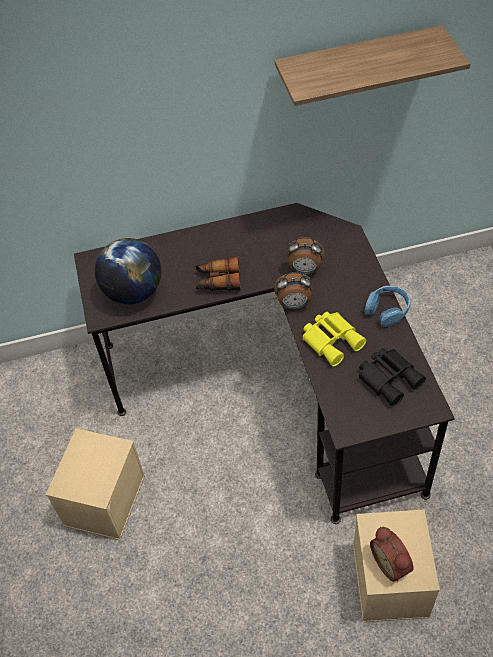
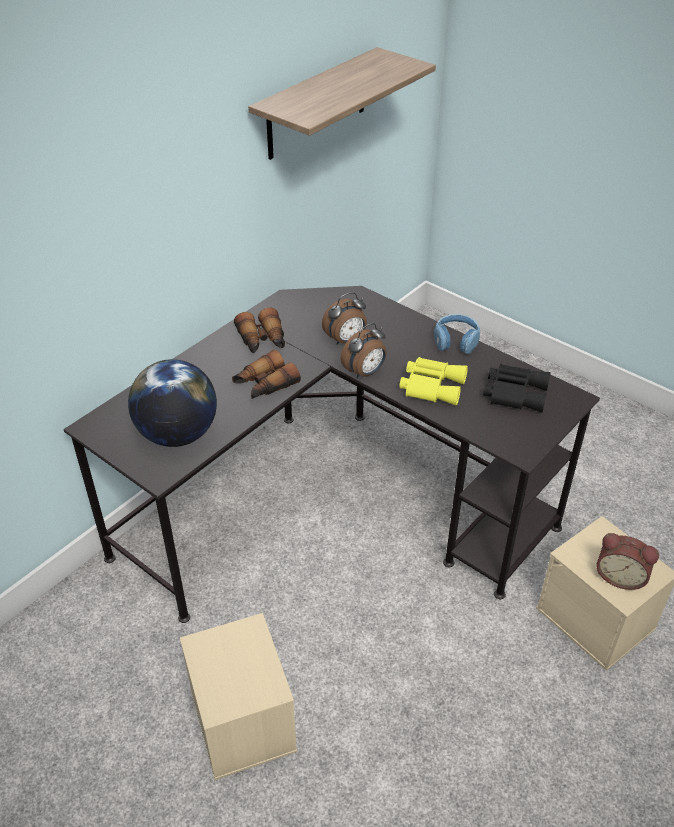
camera: 40 degrees left, 10 degrees down
none -> binoculars [234,308,285,353]

